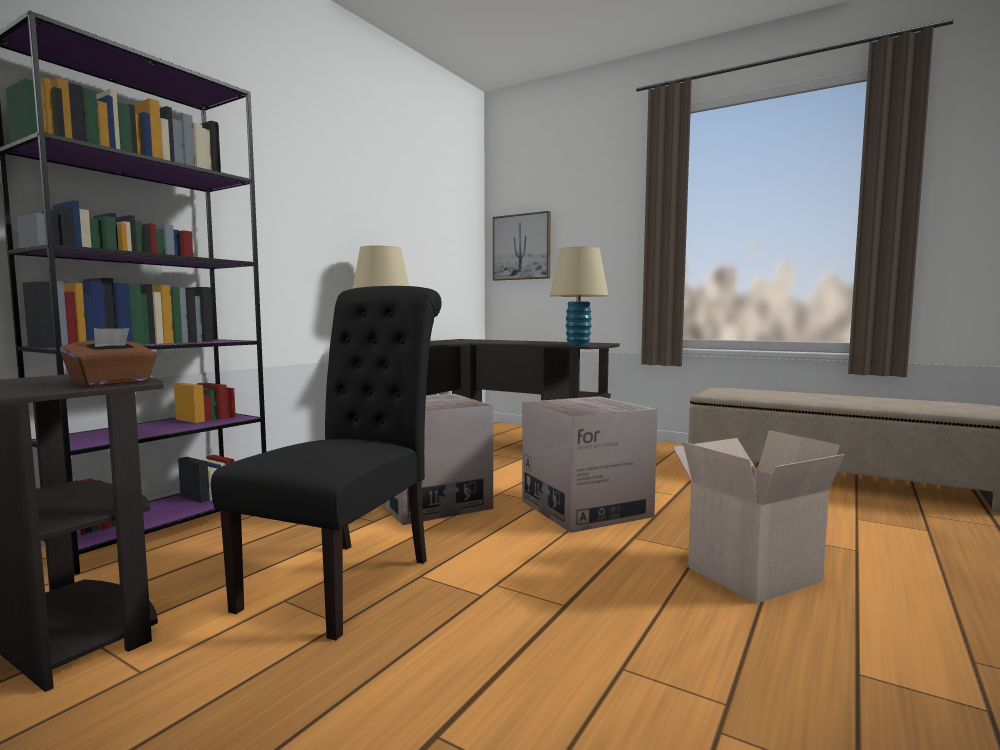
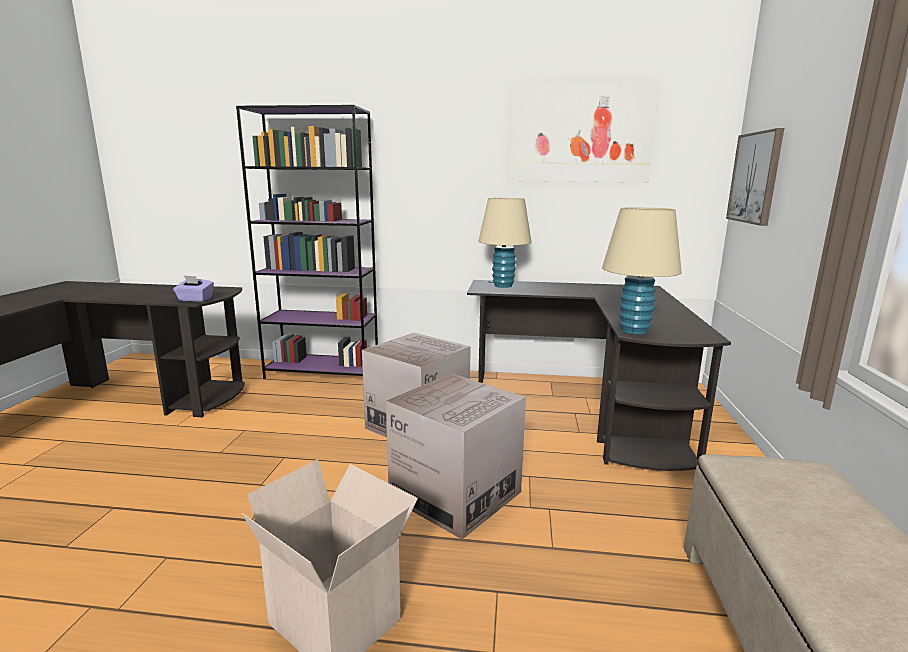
camera: 65 degrees right, 10 degrees up
brown tissue box [60,328,157,386] -> purple tissue box [173,275,214,302]
black chair [211,286,442,641] -> none
none -> picture [509,82,659,182]

